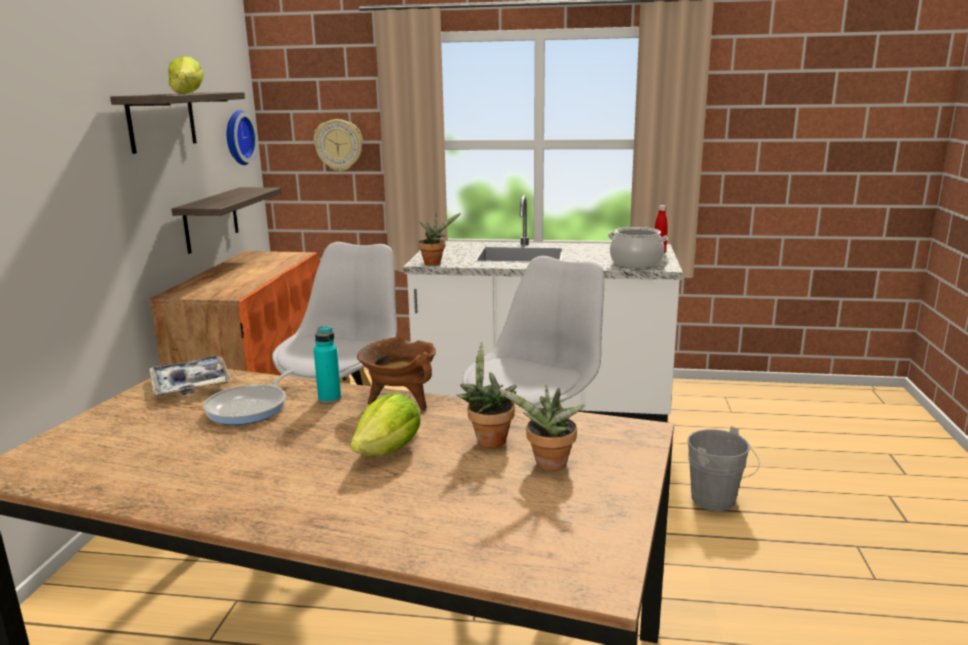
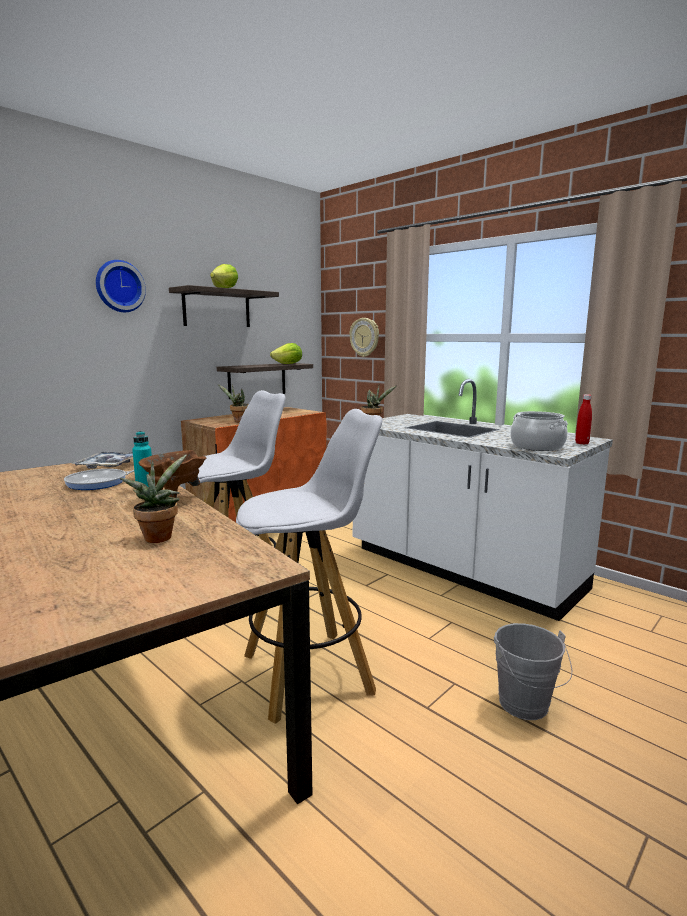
camera: 35 degrees right, 5 degrees down
wall clock [227,110,258,165] -> wall clock moved to [96,260,146,312]
lettuce [350,393,421,456] -> lettuce moved to [270,343,302,364]
potted plant [497,385,585,471] -> potted plant moved to [218,384,249,422]

